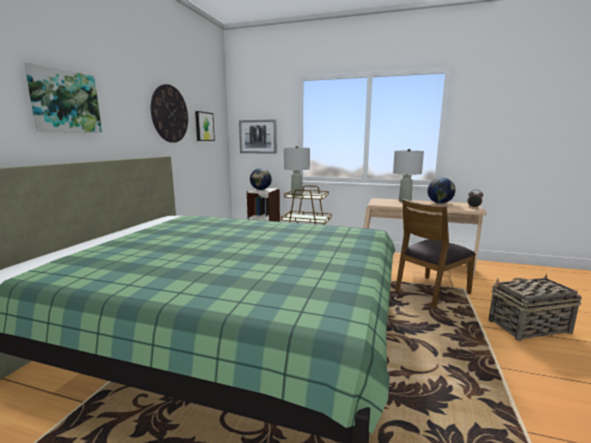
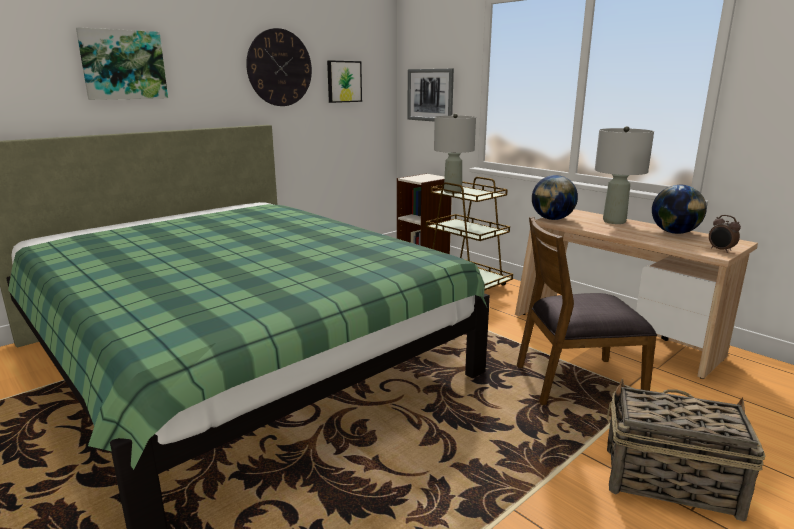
camera: 30 degrees right, 5 degrees up
globe [250,168,272,190] -> globe moved to [532,175,578,220]

